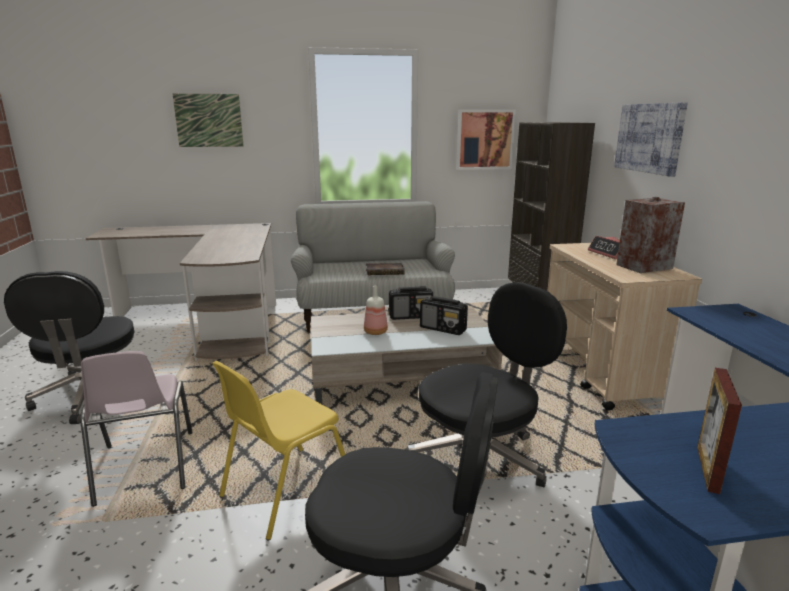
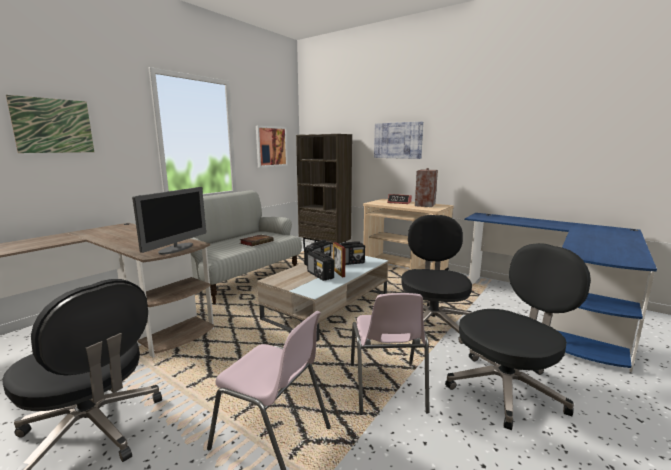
camera: 45 degrees left, 5 degrees down
yellow chair [212,361,346,540] -> pink chair [351,293,430,415]
bottle [364,285,388,335] -> radio [307,250,334,281]
picture frame [697,368,742,494] -> picture frame moved to [333,242,345,277]
none -> monitor [132,187,206,255]

